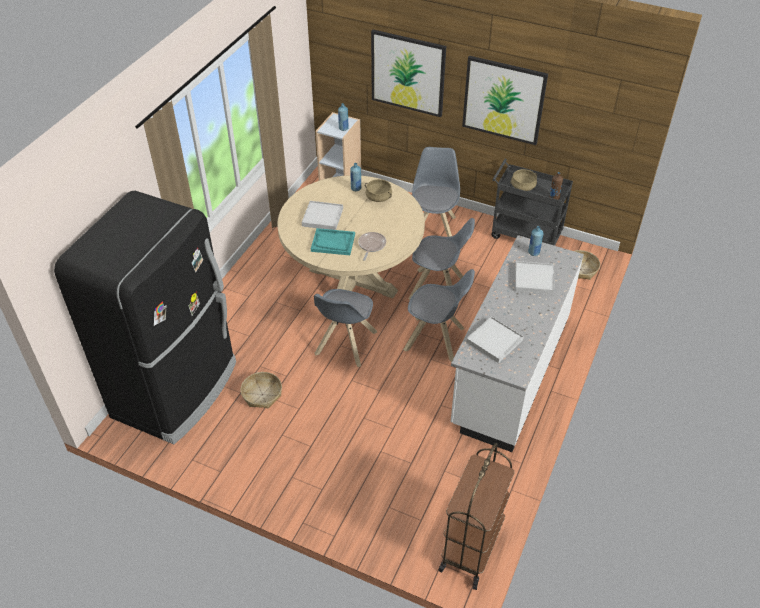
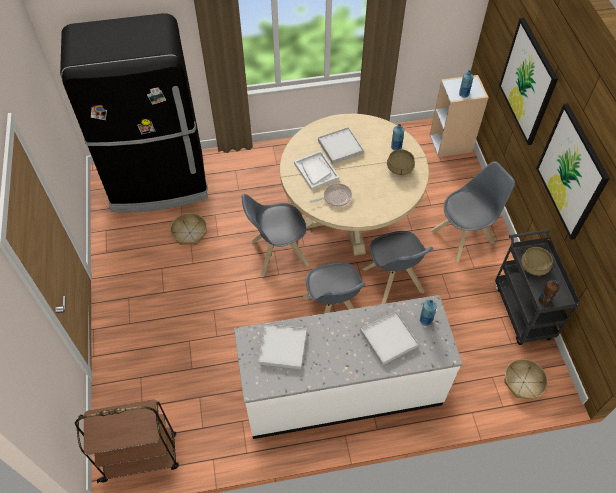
camera: 55 degrees right, 10 degrees up
turquoise tray [311,228,355,255] -> white tray [294,151,339,190]

